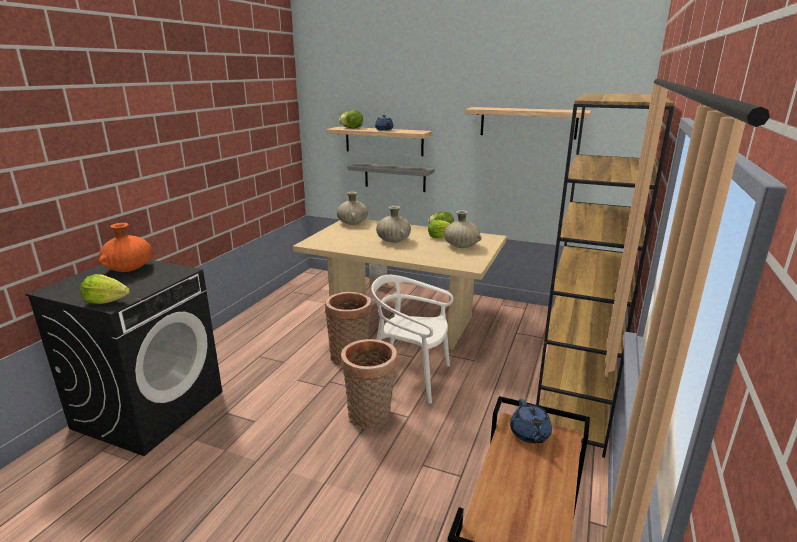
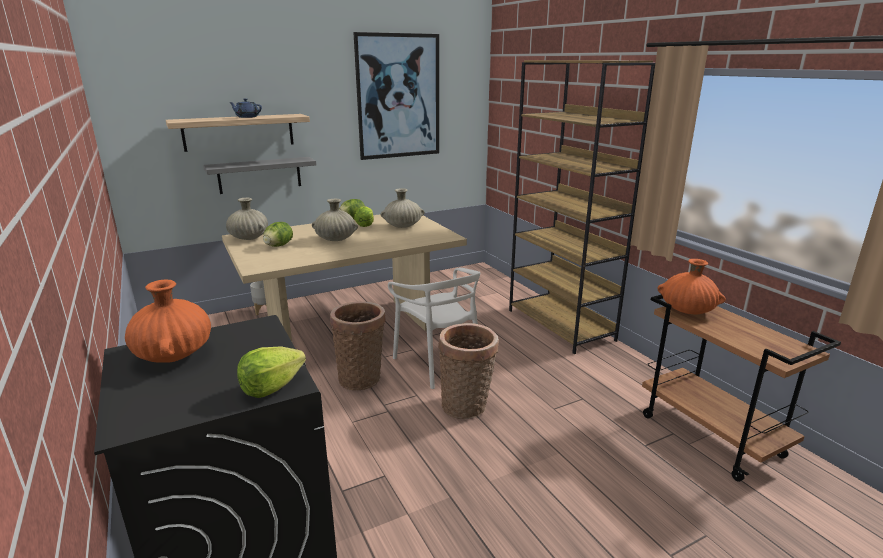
camera: 50 degrees left, 0 degrees up
lettuce [339,110,363,129] -> lettuce moved to [263,222,293,247]
white chair [371,275,454,404] -> white chair turned 90 degrees counterclockwise [388,268,480,389]
shelf [465,107,591,140] -> picture [353,32,439,160]
blue teapot [510,399,552,443] -> orange vase [657,259,726,314]

